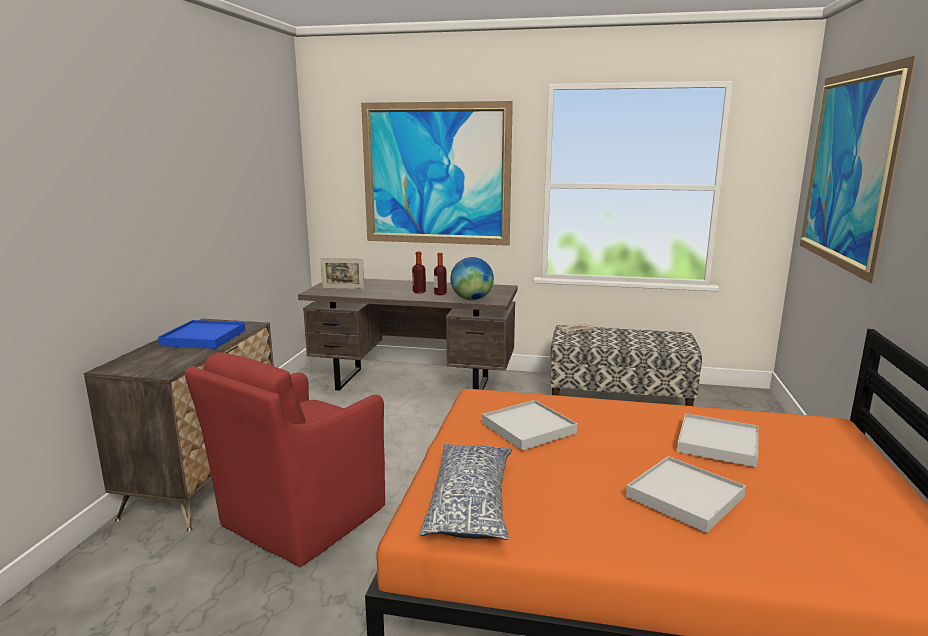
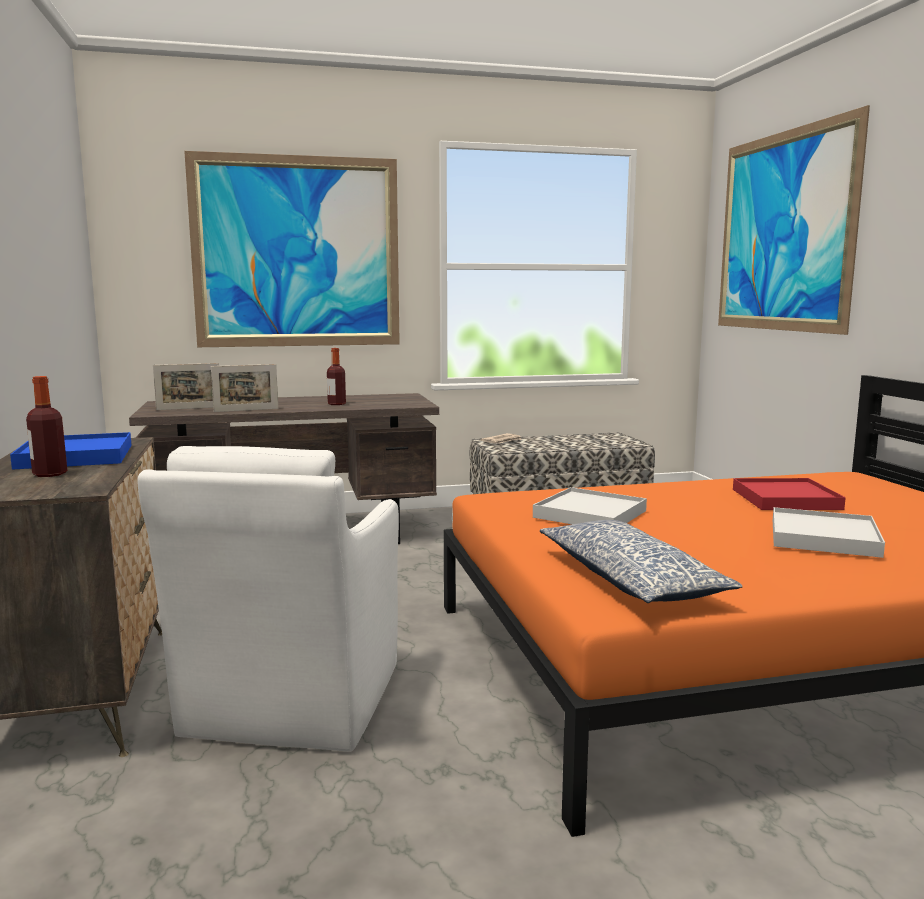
camera: 25 degrees left, 5 degrees down
red armchair [185,352,385,567] -> white armchair [137,446,399,752]
bottle [412,251,426,294] -> bottle moved to [26,376,67,477]
globe [450,257,494,300] -> none
white tray [677,413,758,467] -> red tray [733,478,846,510]
none -> picture frame [211,364,278,412]

